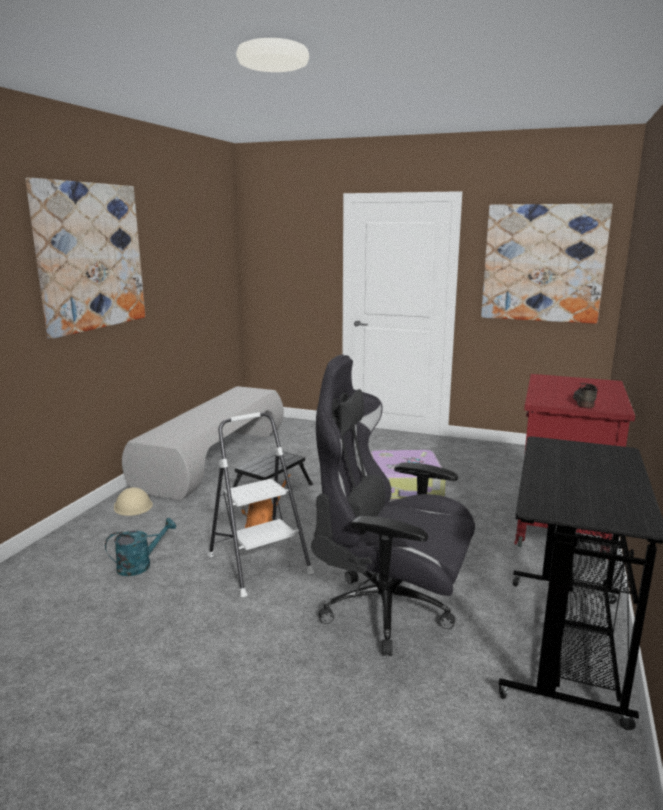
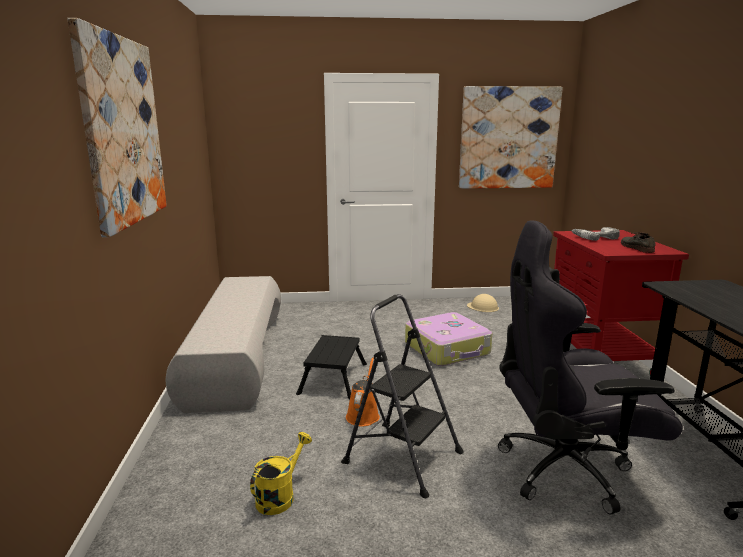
camera: 25 degrees left, 0 degrees up
turquoise watering can [105,518,176,576] -> yellow watering can [250,432,312,515]
beige hard hat [114,487,153,516] -> beige hard hat moved to [467,294,499,312]
white step ladder [207,412,314,597] -> black step ladder [341,294,464,498]
none -> power drill [572,227,620,241]

